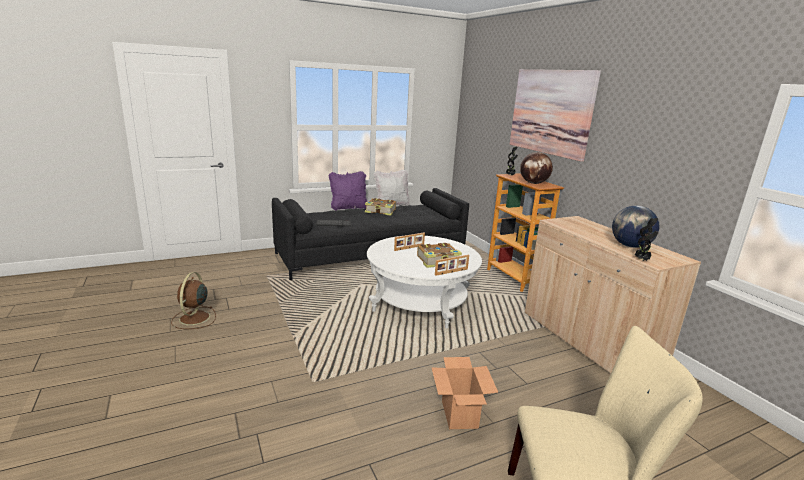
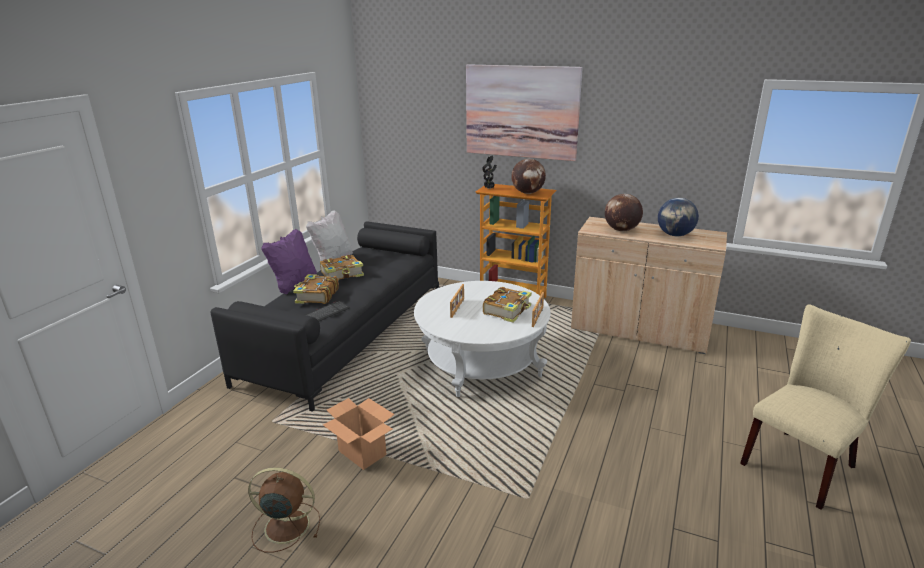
camera: 40 degrees left, 5 degrees up
brown fan [171,272,216,329] -> brown fan turned 135 degrees clockwise [248,467,320,553]
cardboard box [431,357,498,429] -> cardboard box moved to [323,398,395,470]
potted plant [635,218,659,261] -> none
none -> book [293,274,339,304]
none -> globe [605,194,643,231]

